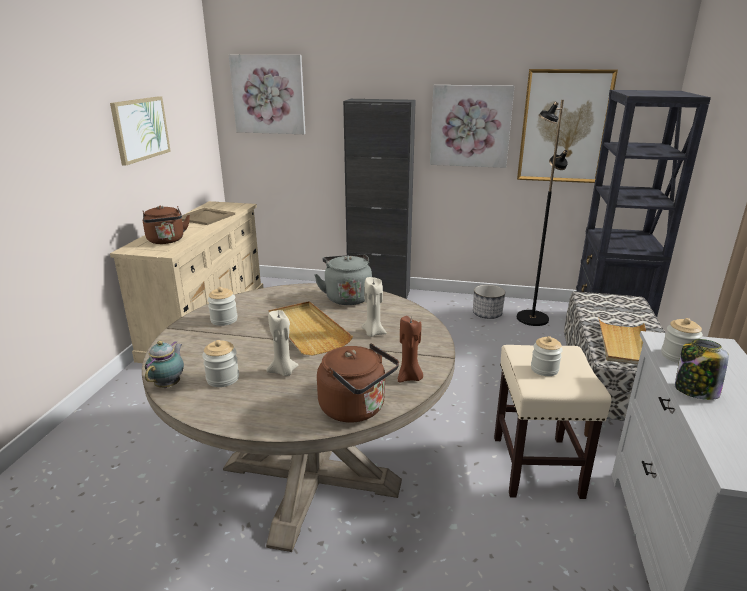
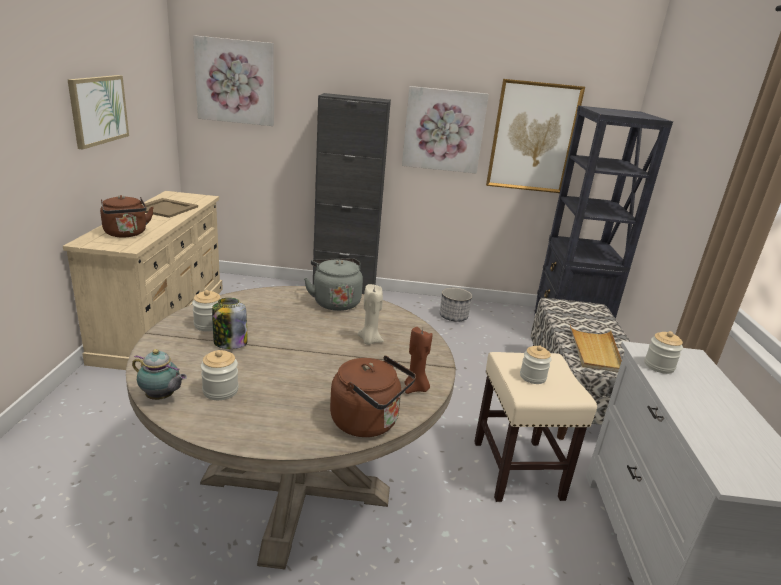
camera: 10 degrees left, 0 degrees up
teapot [145,341,184,388] -> teapot turned 105 degrees clockwise [132,349,187,400]
beige candle [266,310,298,376] -> none
beige tray [268,301,353,356] -> none
black floor lamp [517,100,568,326] -> none
jar [675,339,729,400] -> jar moved to [212,298,248,349]

